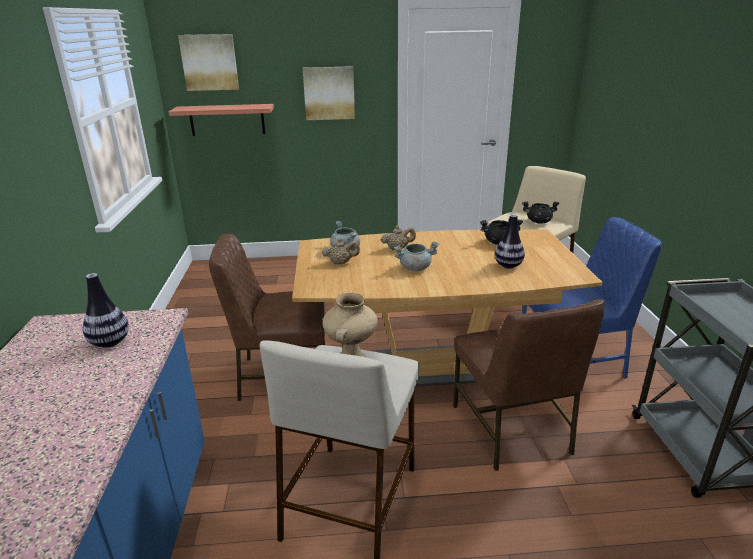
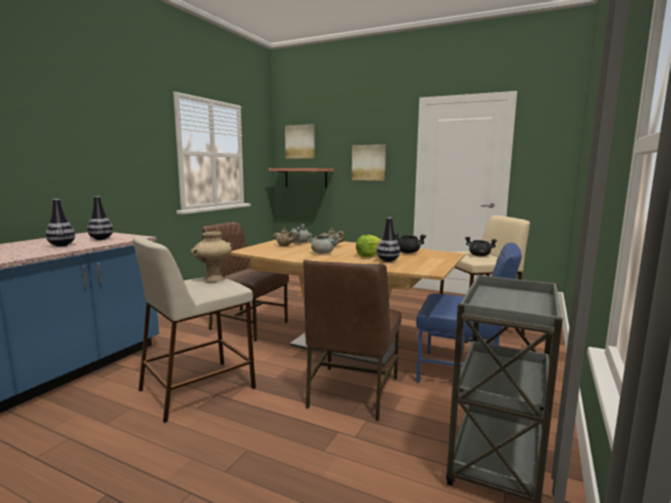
camera: 30 degrees right, 15 degrees down
none -> vase [45,199,75,247]
none -> lettuce [356,235,381,257]

